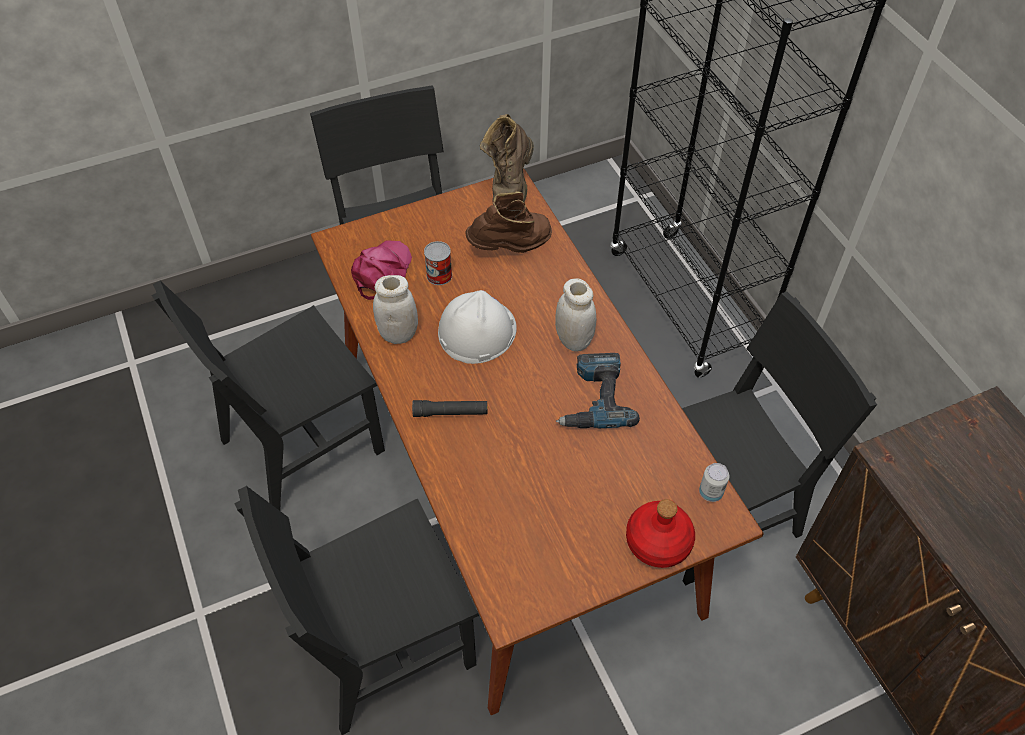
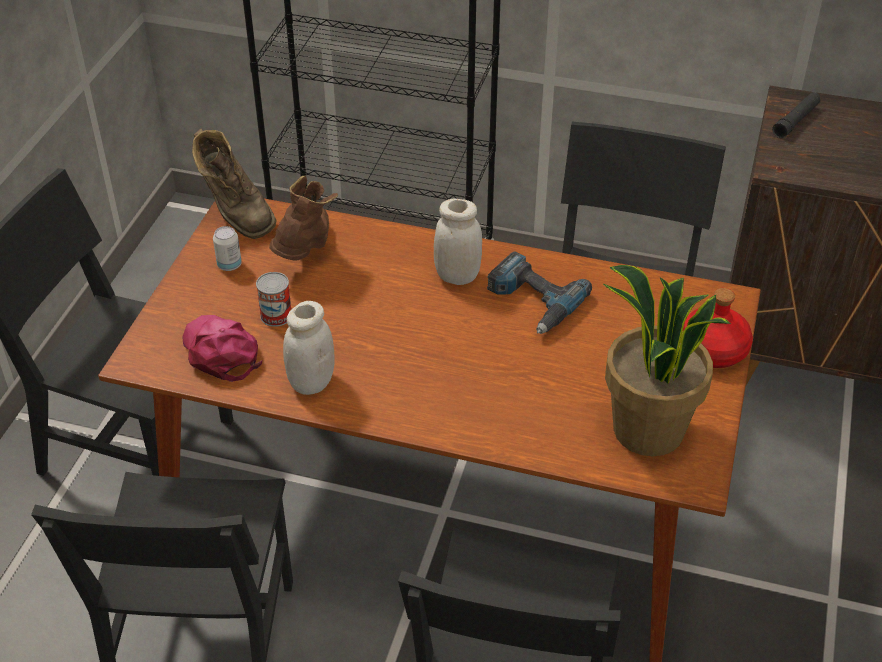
camera: 50 degrees left, 10 degrees down
black flashlight [412,400,488,417] -> black flashlight moved to [772,92,821,138]
white hard hat [438,290,517,364] -> none
can [699,463,729,502] -> can moved to [213,226,242,271]
none -> potted plant [603,265,731,456]

